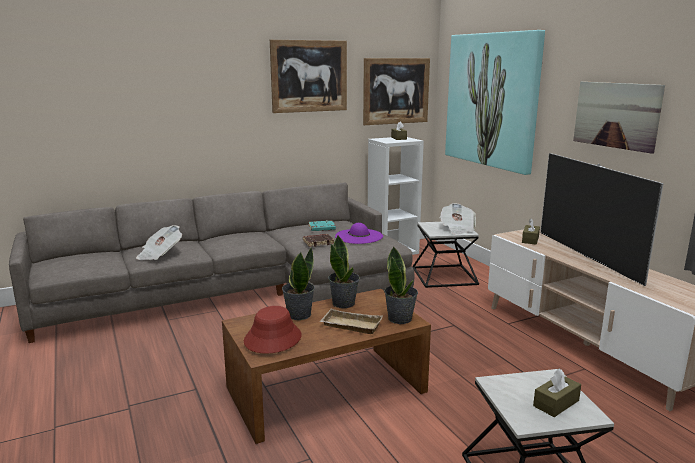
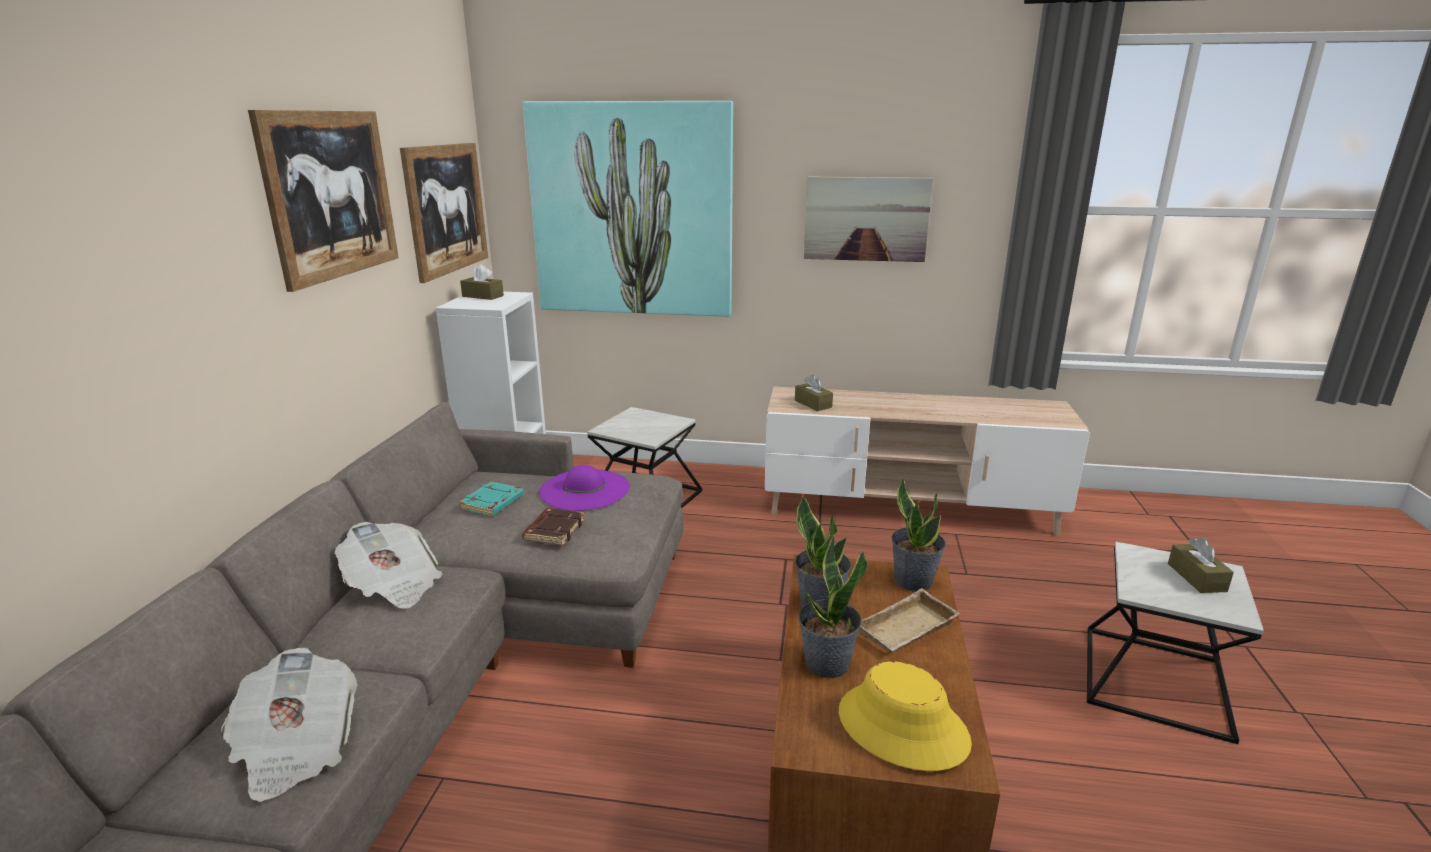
camera: 55 degrees left, 5 degrees up
red hat [244,306,302,354] -> yellow hat [839,661,972,771]
newspaper [440,203,476,235] -> newspaper moved to [335,522,442,609]
television [540,153,664,286] -> none

